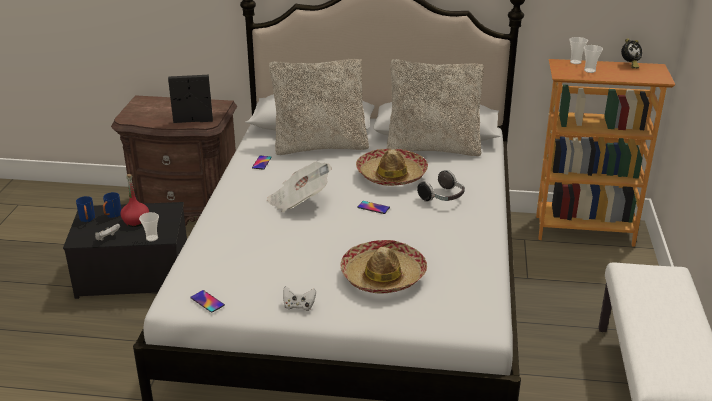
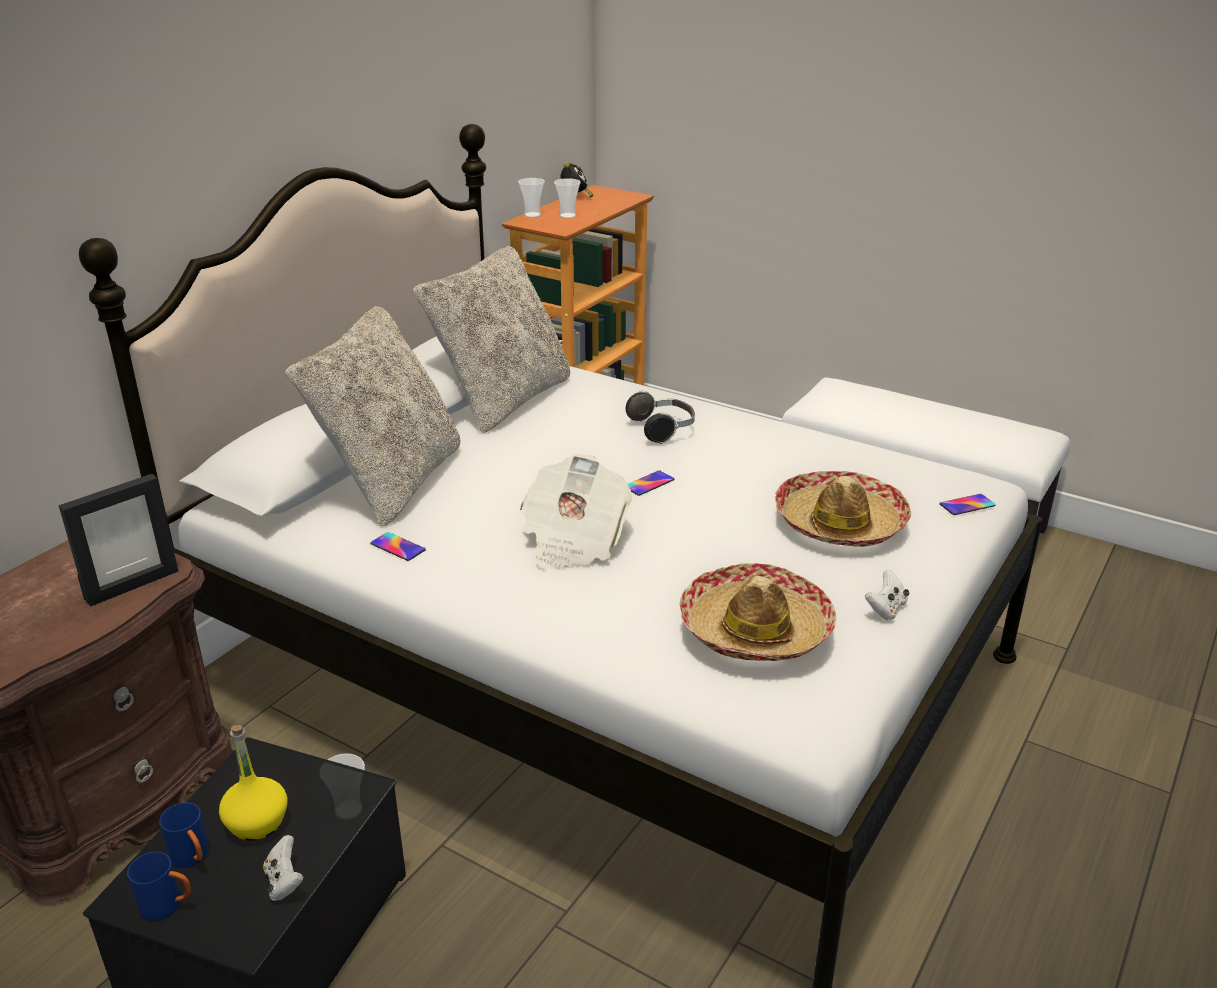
camera: 65 degrees left, 0 degrees up
red bottle [120,174,149,227] -> yellow bottle [219,725,288,841]
picture frame [168,75,213,123] -> picture frame turned 150 degrees counterclockwise [59,474,178,606]
phone [190,290,225,313] -> phone moved to [940,494,996,515]
hat [356,149,428,186] -> hat moved to [679,563,836,661]

